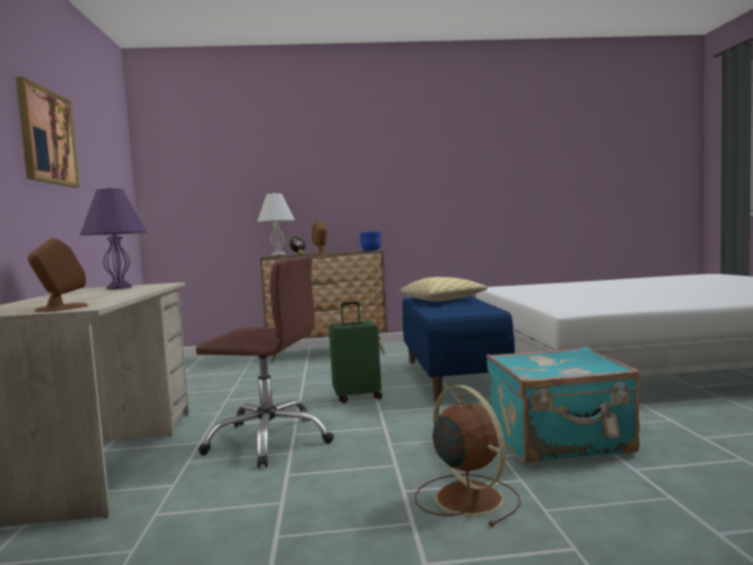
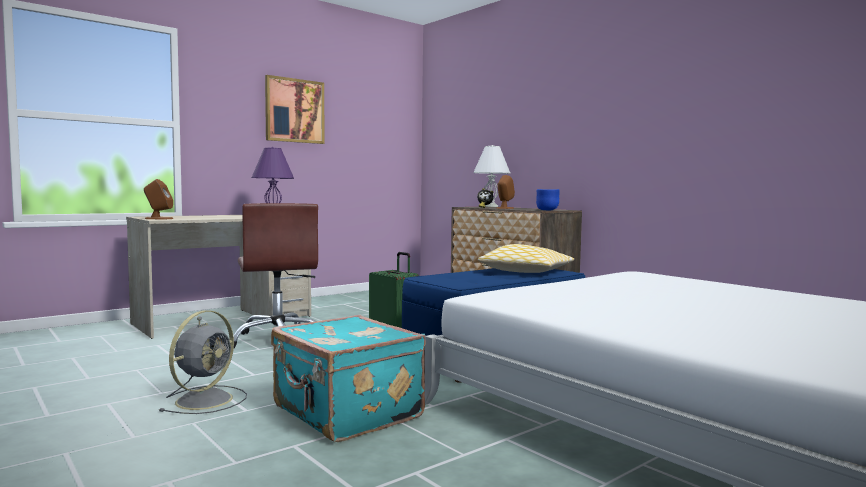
camera: 55 degrees right, 0 degrees up
brown fan [415,385,521,527] -> grey fan [159,310,247,414]

